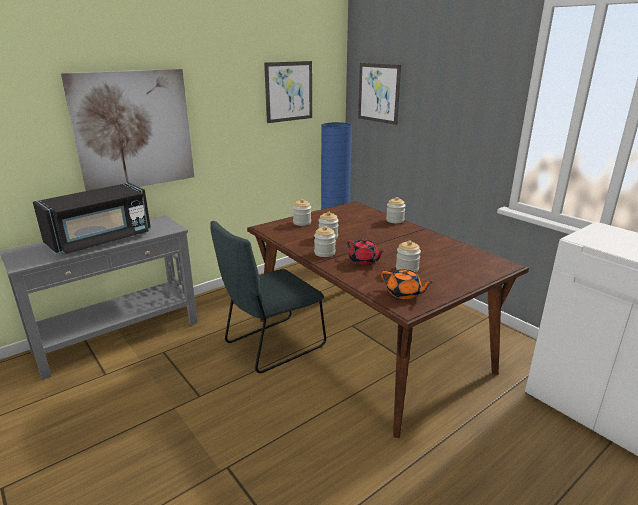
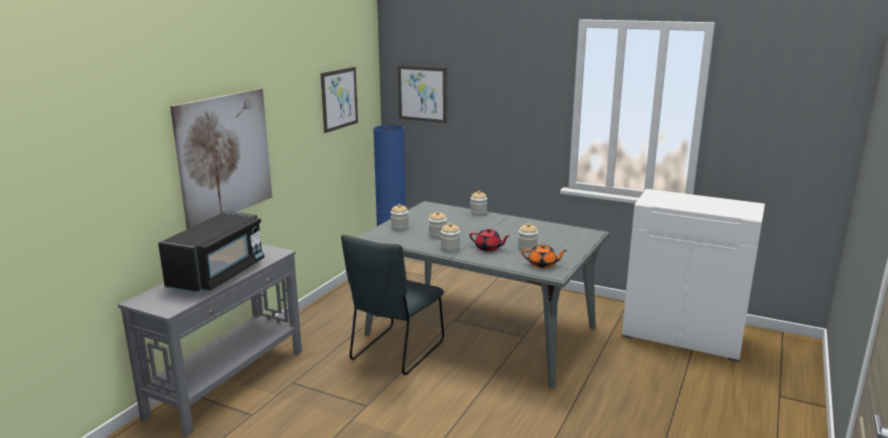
camera: 25 degrees left, 5 degrees down
brown dining table [247,201,529,438] -> grey dining table [356,201,610,389]

